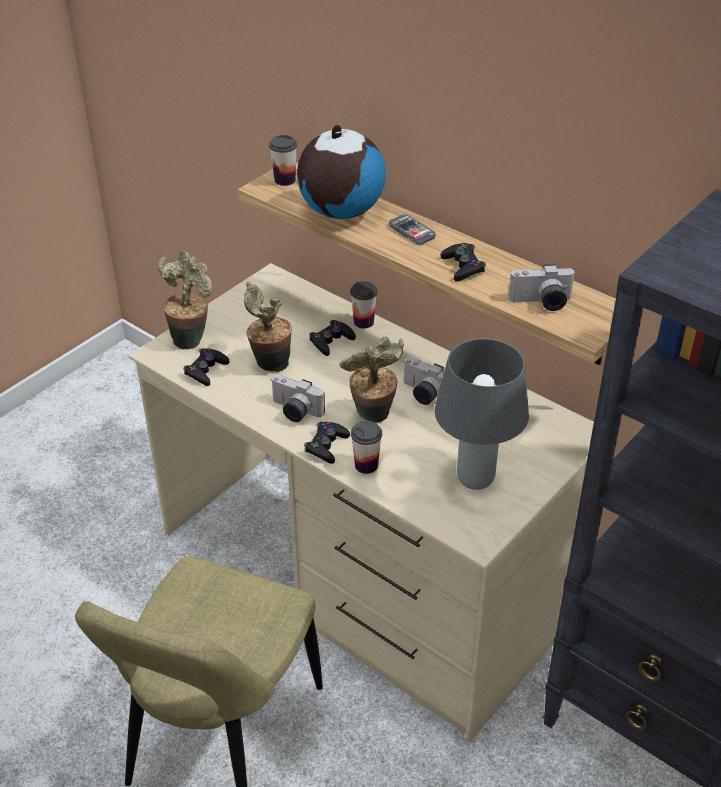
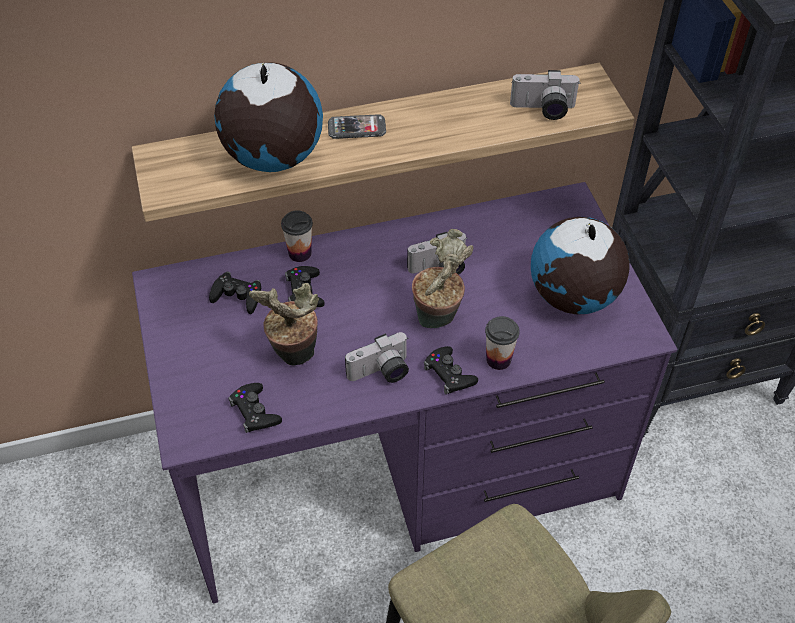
camera: 55 degrees left, 10 degrees up
beige desk [129,263,594,742] -> purple desk [132,182,677,604]
potted plant [158,251,213,349] -> none
cup [269,135,297,186] -> none
grey table lamp [435,338,529,490] -> globe [531,217,630,314]
black game controller [441,243,486,282] -> black game controller moved to [209,272,261,314]
camera [508,264,576,311] -> camera turned 60 degrees clockwise [510,70,581,120]

